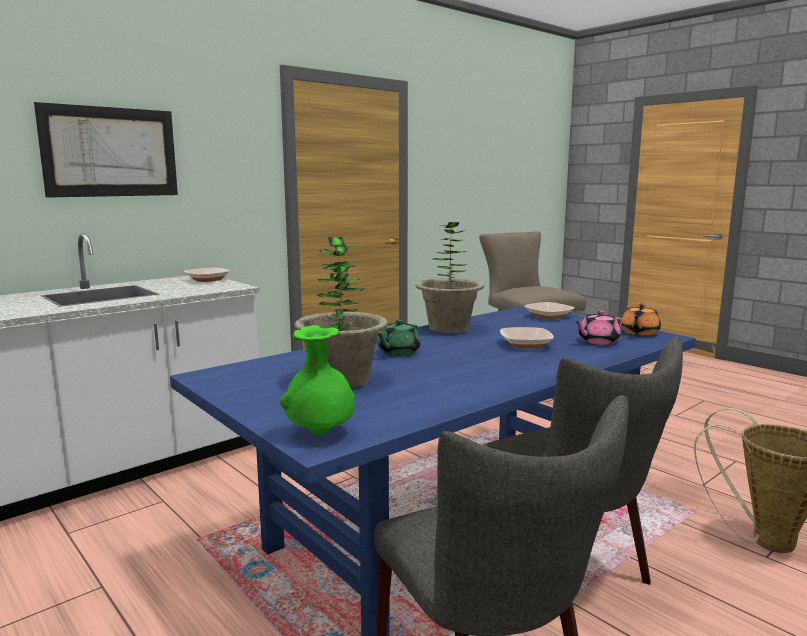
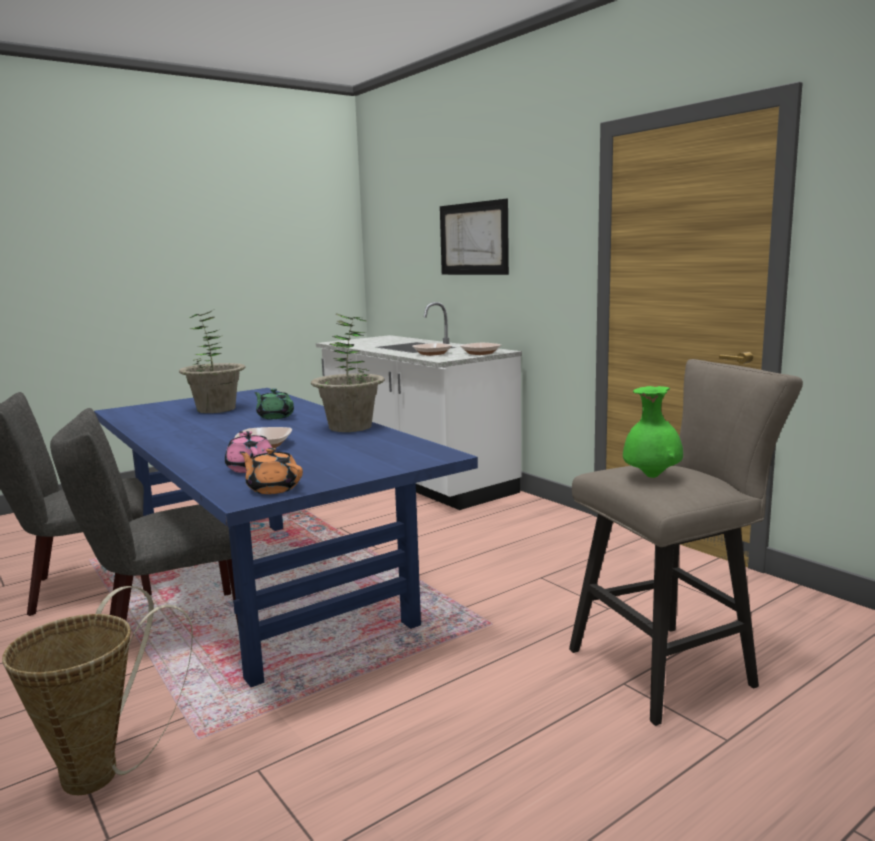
camera: 95 degrees right, 0 degrees up
green vase [280,325,356,435] -> green vase moved to [623,386,683,478]
bowl [524,302,574,320] -> bowl moved to [412,343,452,356]

